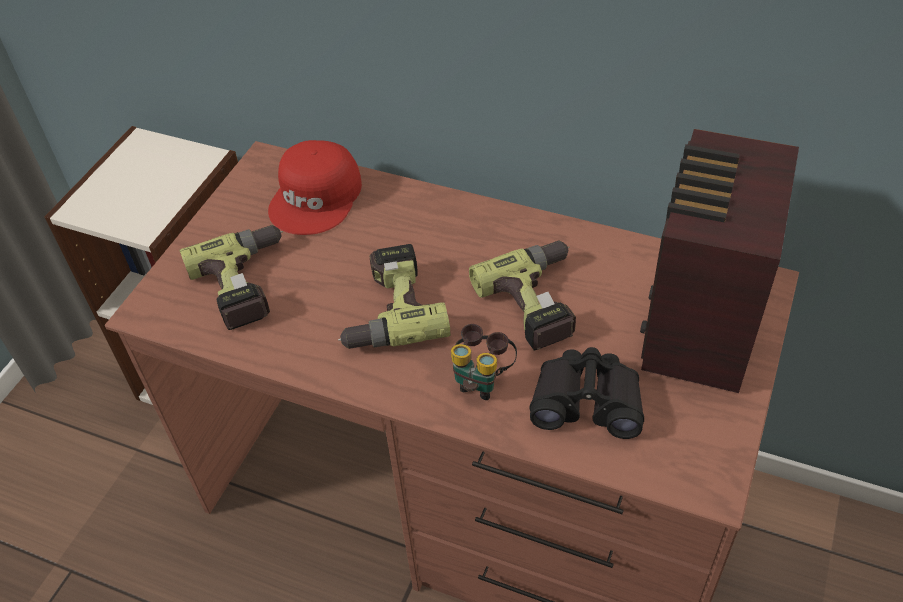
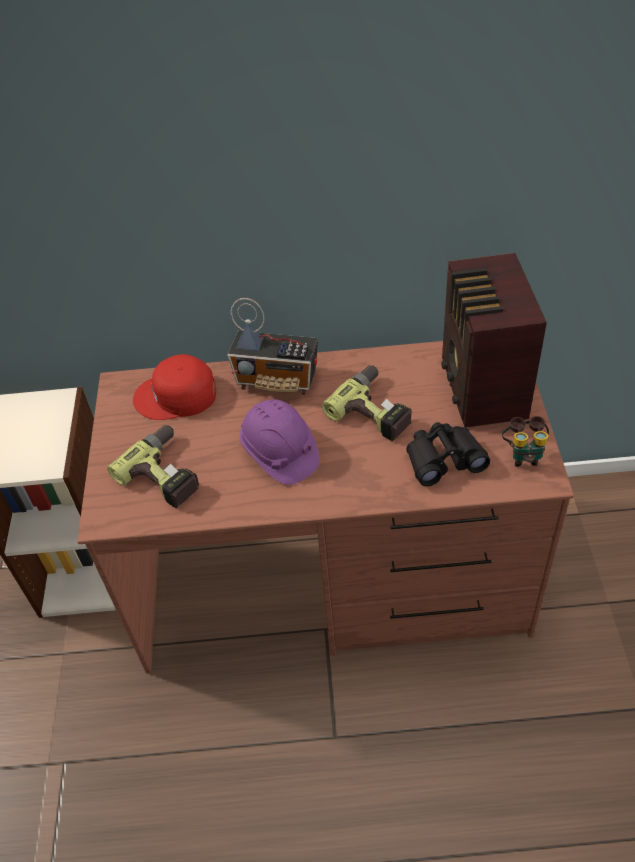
camera: 25 degrees left, 0 degrees up
red cap [268,140,362,235] -> red cap turned 90 degrees clockwise [133,354,216,420]
power drill [338,244,451,349] -> purple hard hat [240,399,320,485]
binoculars [451,324,517,400] -> binoculars moved to [502,416,549,467]
none -> radio [227,298,318,395]

